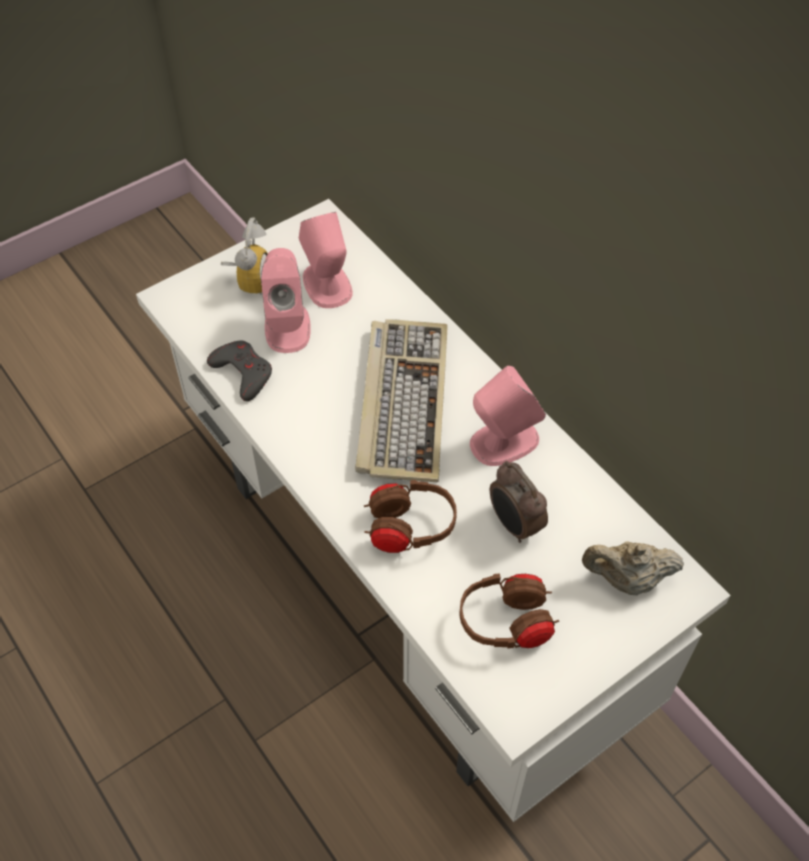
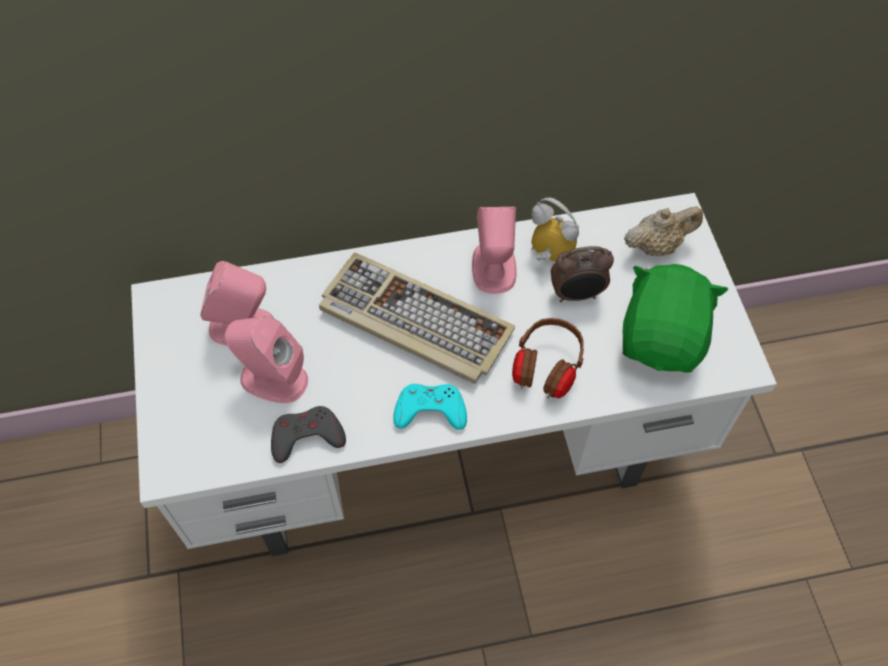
camera: 65 degrees left, 5 degrees up
alarm clock [221,217,268,295] -> alarm clock moved to [531,197,579,262]
brown headphones [459,573,559,648] -> green plush toy [623,264,728,373]
beige teapot [582,541,684,595] -> beige teapot turned 135 degrees counterclockwise [624,206,703,256]
none -> turquoise game controller [393,384,467,430]

